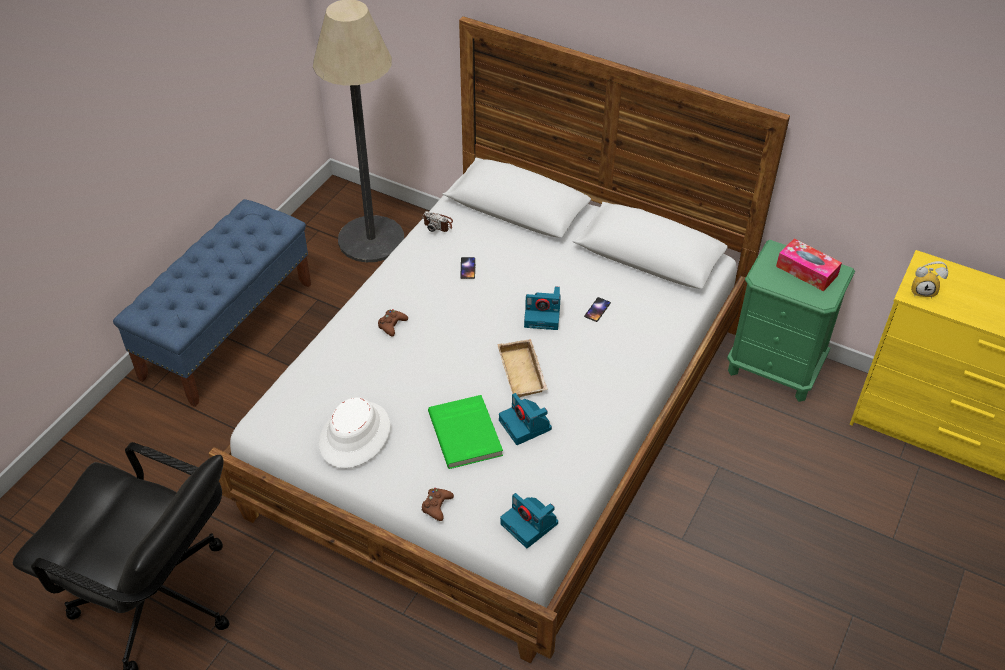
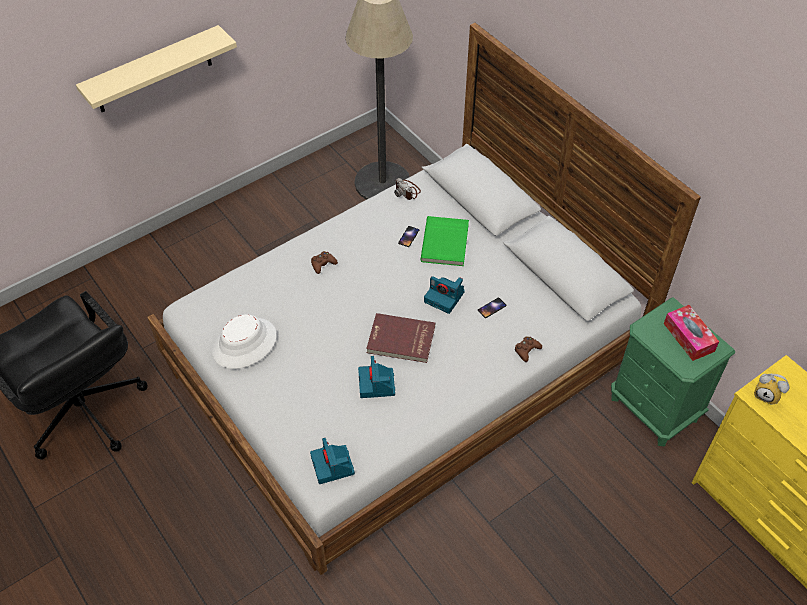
camera: 25 degrees right, 5 degrees up
blue bench [113,199,311,407] -> none
brown game controller [422,488,454,521] -> brown game controller moved to [514,336,542,362]
green book [428,395,503,469] -> green book moved to [420,216,469,266]
beige tray [497,339,548,398] -> red book [366,313,435,363]
none -> beige shelf [76,25,237,112]

